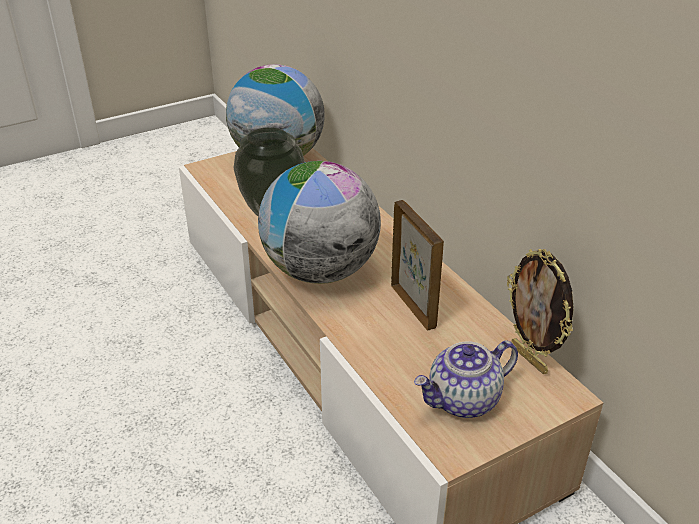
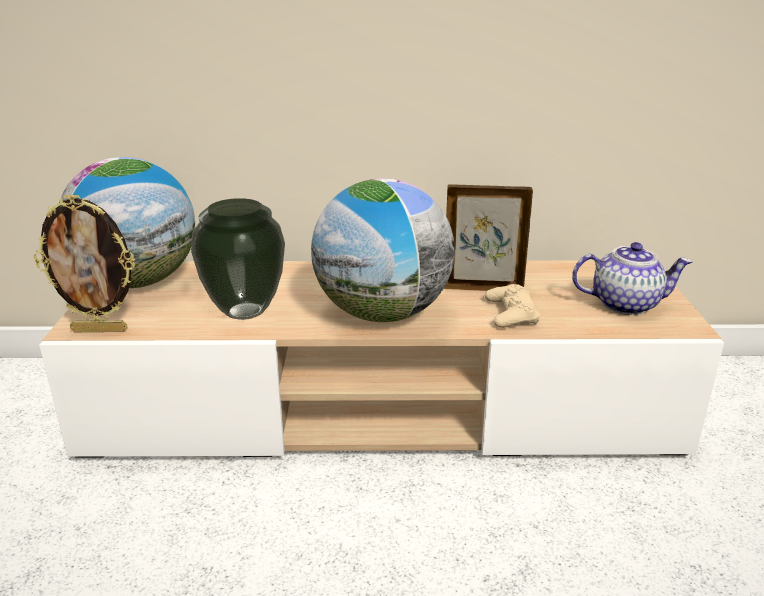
camera: 60 degrees left, 10 degrees down
teapot [414,341,518,418] -> teapot turned 90 degrees counterclockwise [572,242,693,315]
picture frame [507,249,573,374] -> picture frame moved to [34,194,135,332]
none -> beige game controller [484,284,540,328]

